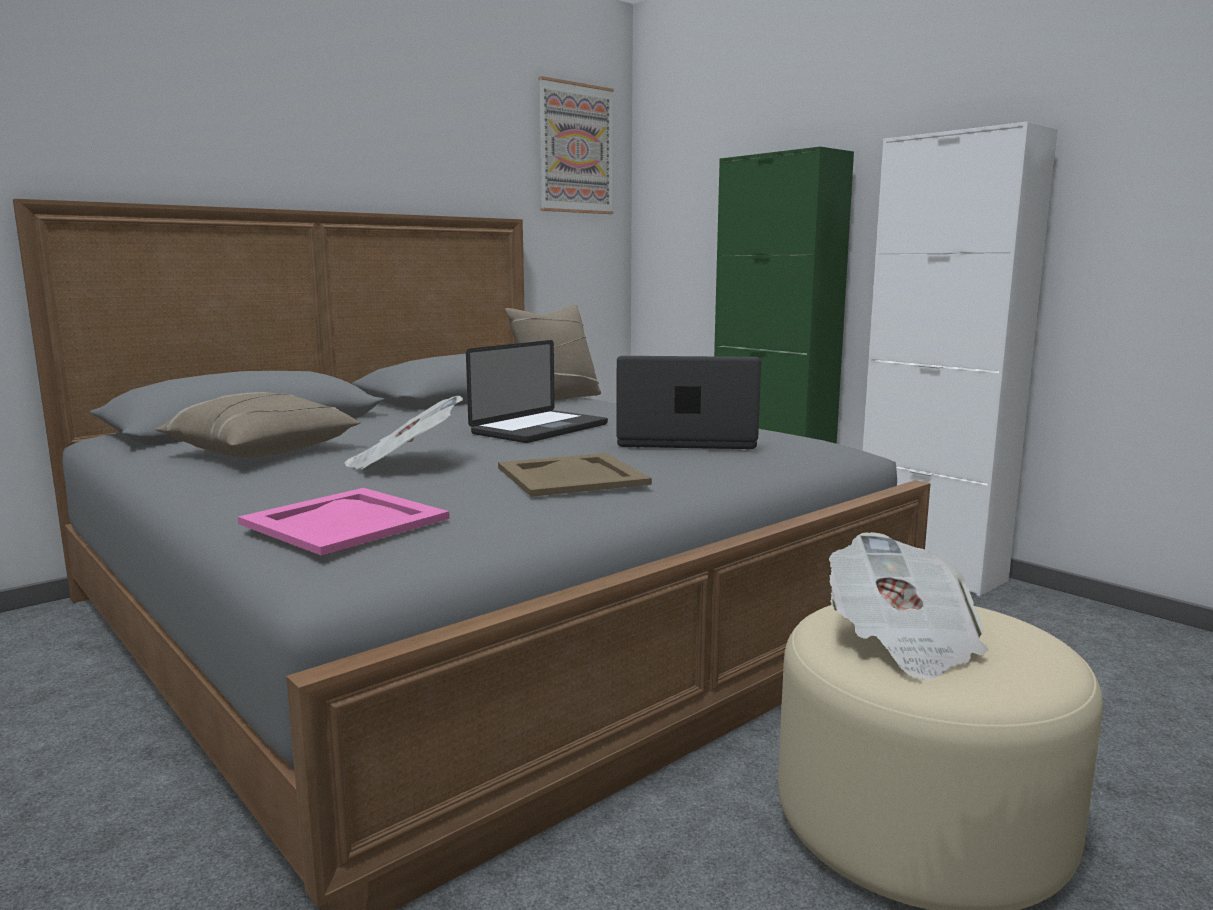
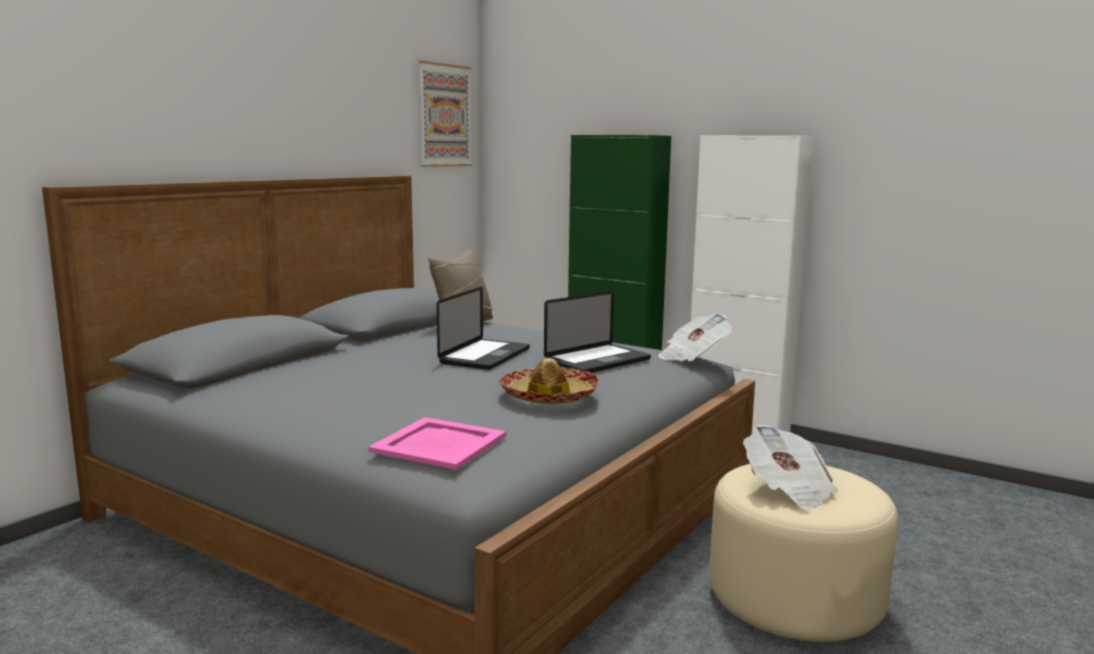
camera: 15 degrees left, 0 degrees up
beige pillow [155,392,361,458] -> none
newspaper [344,396,463,470] -> newspaper moved to [658,314,732,361]
beige tray [498,453,652,497] -> hat [498,358,599,404]
laptop [616,356,761,449] -> laptop turned 150 degrees clockwise [544,291,651,373]

